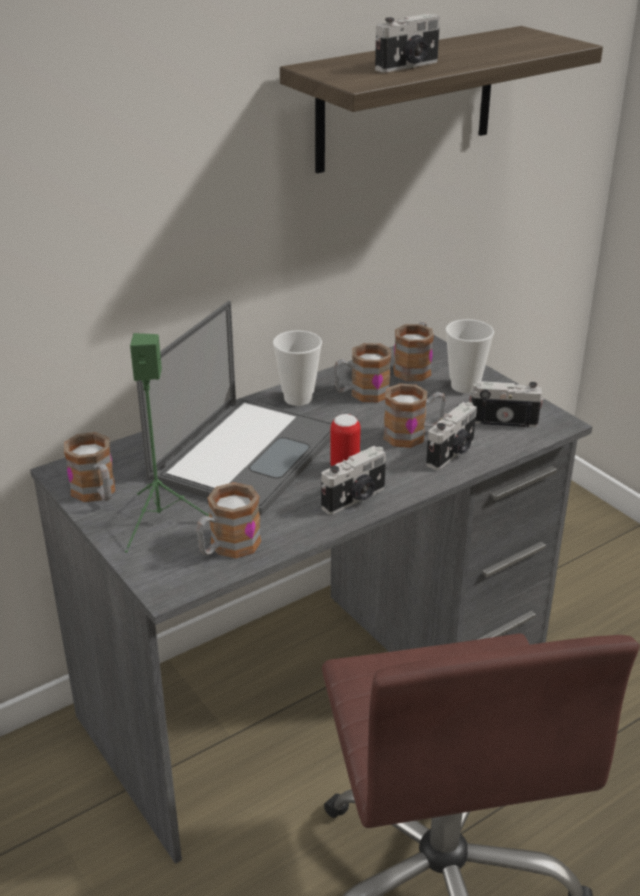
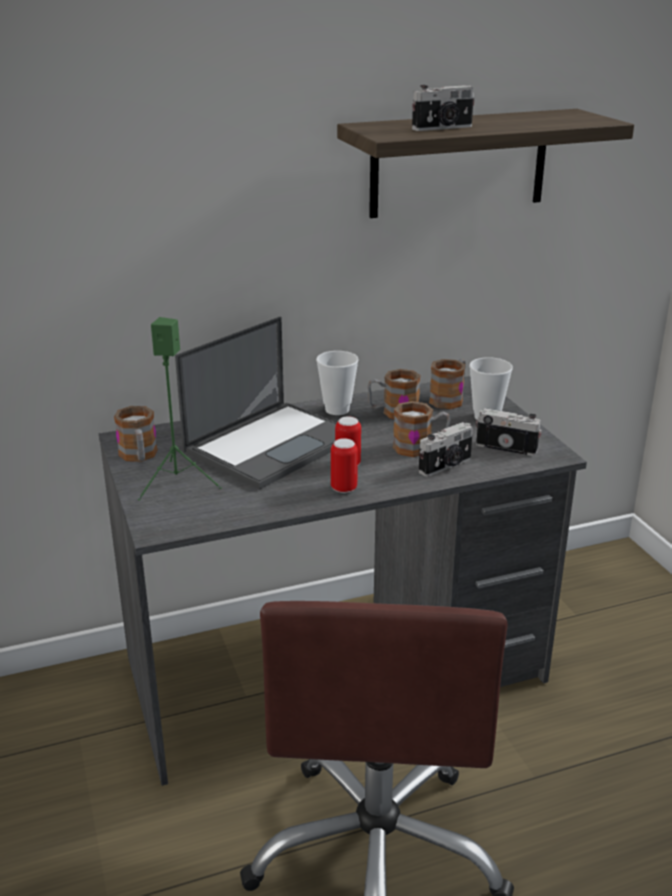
camera: 15 degrees right, 5 degrees down
mug [196,482,261,558] -> none
camera [321,446,386,515] -> can [331,438,358,493]

